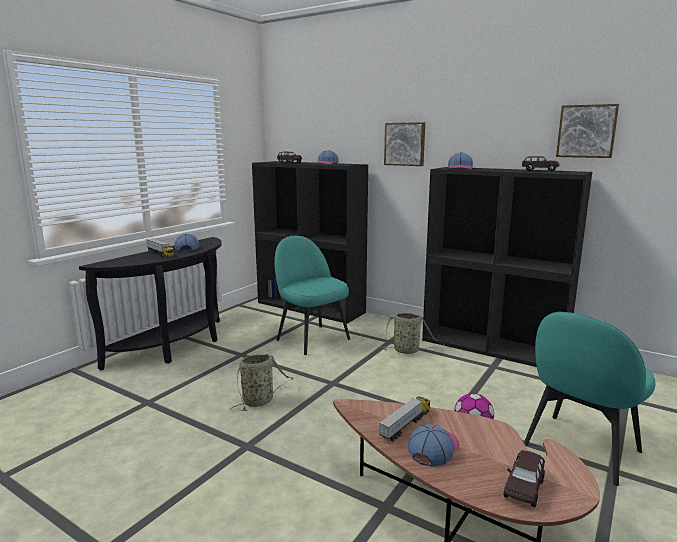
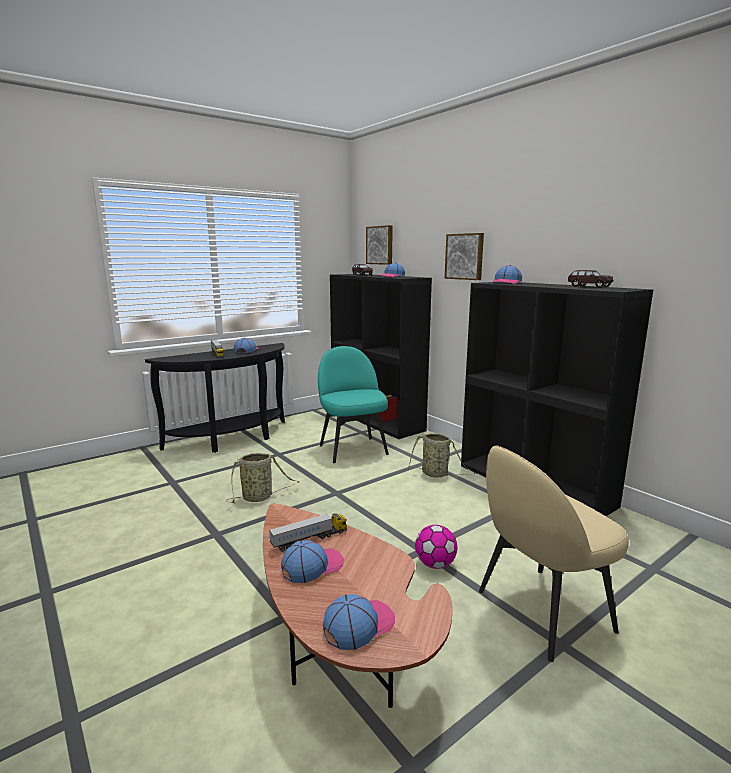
camera: 20 degrees right, 0 degrees up
brown toy car [504,450,545,507] -> cap [323,594,395,650]
turquoise chair [524,312,655,486] -> beige chair [479,445,629,662]
picture [556,104,619,158] -> picture moved to [366,225,393,265]

